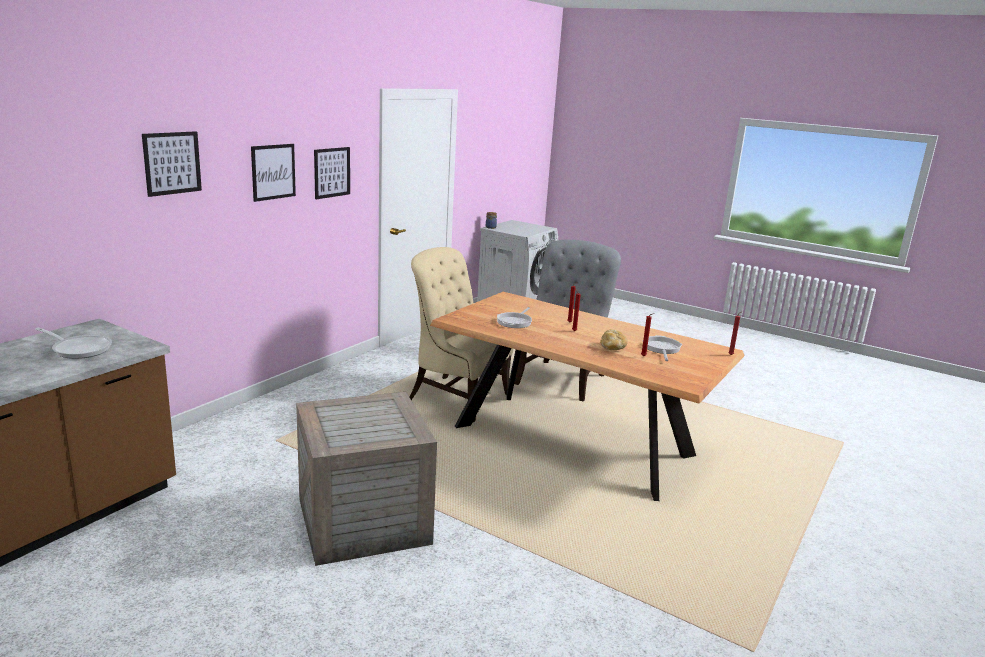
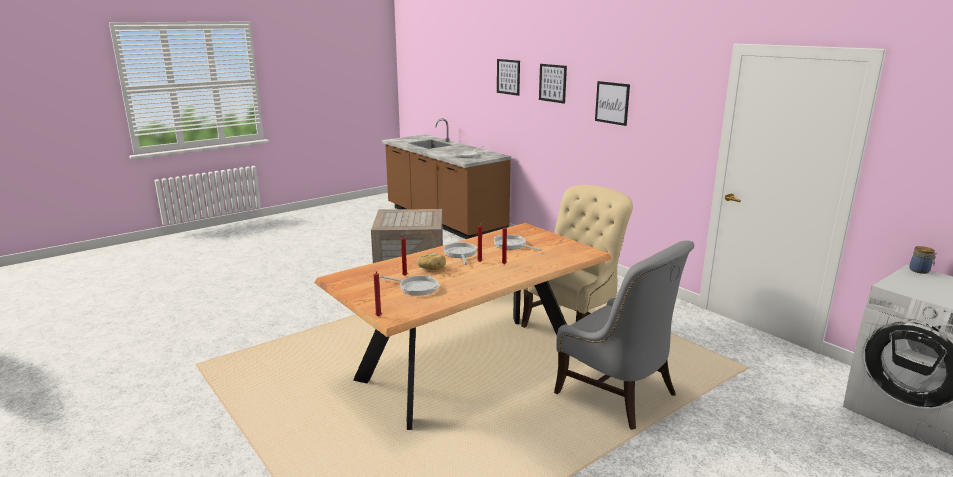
camera: 110 degrees right, 0 degrees up
picture [314,147,350,199] -> picture moved to [497,59,520,96]
none -> frying pan [443,242,478,265]

